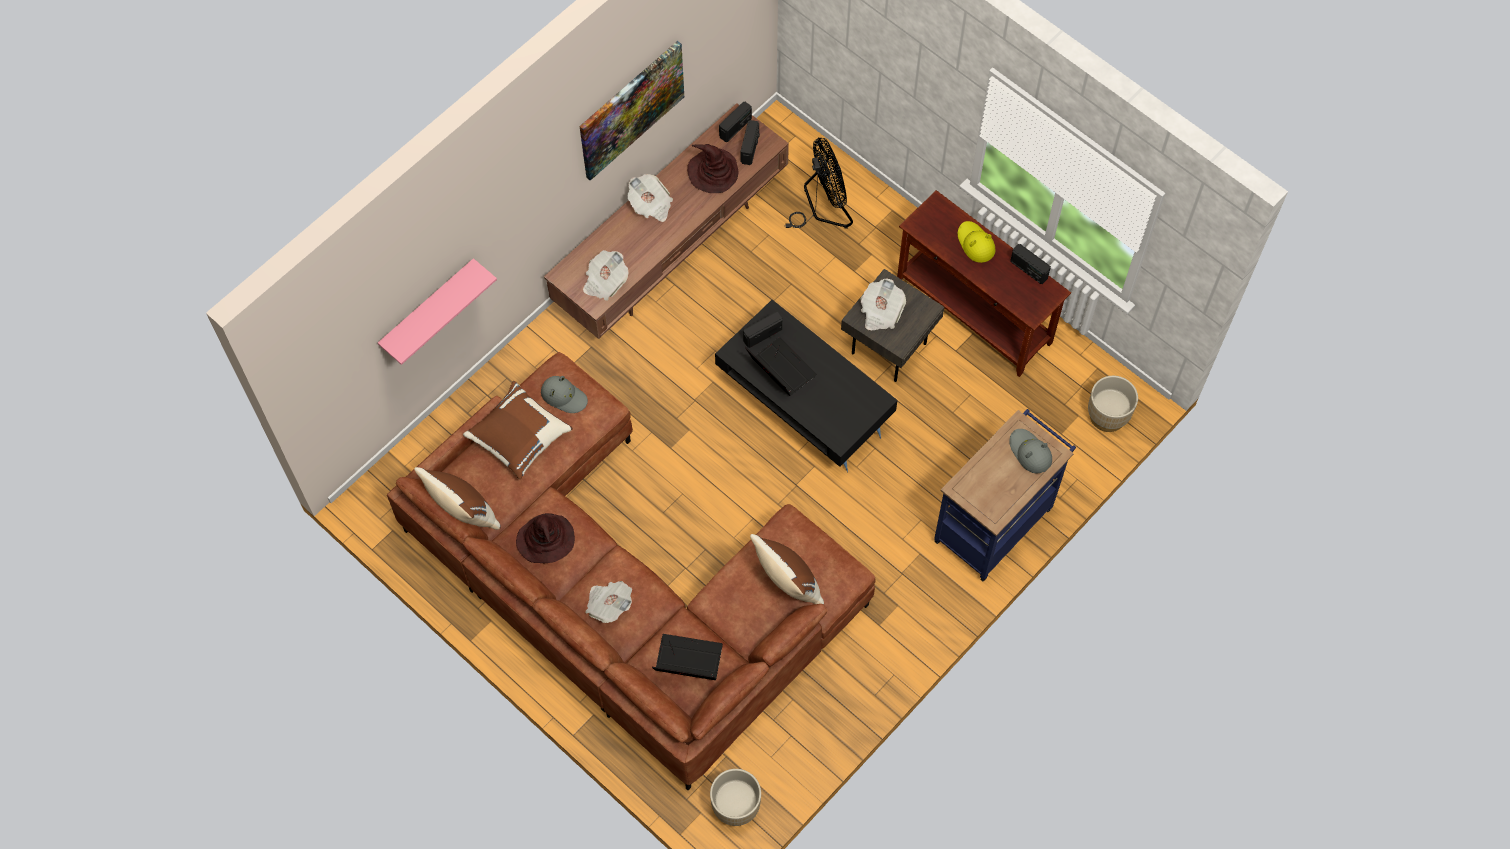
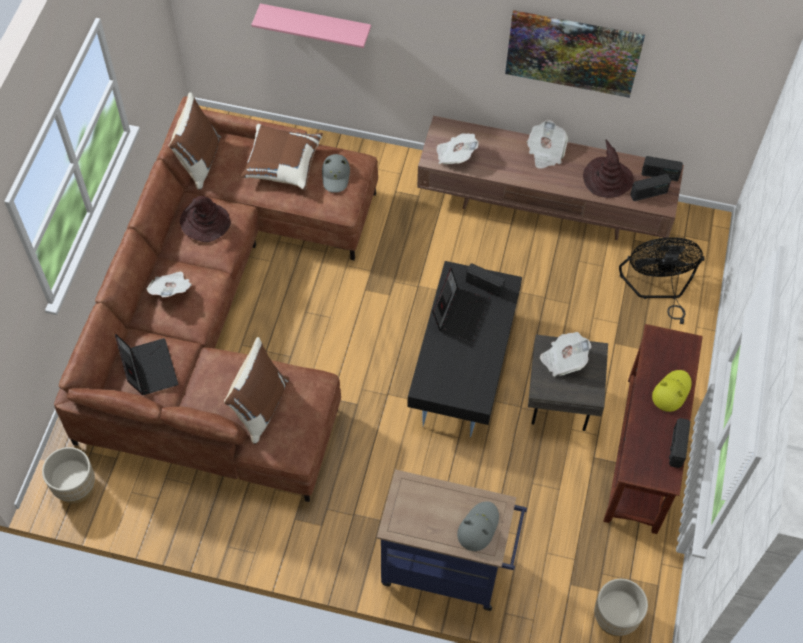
camera: 60 degrees right, 5 degrees down
black fan [784,137,853,229] -> black fan turned 135 degrees counterclockwise [619,237,705,324]

